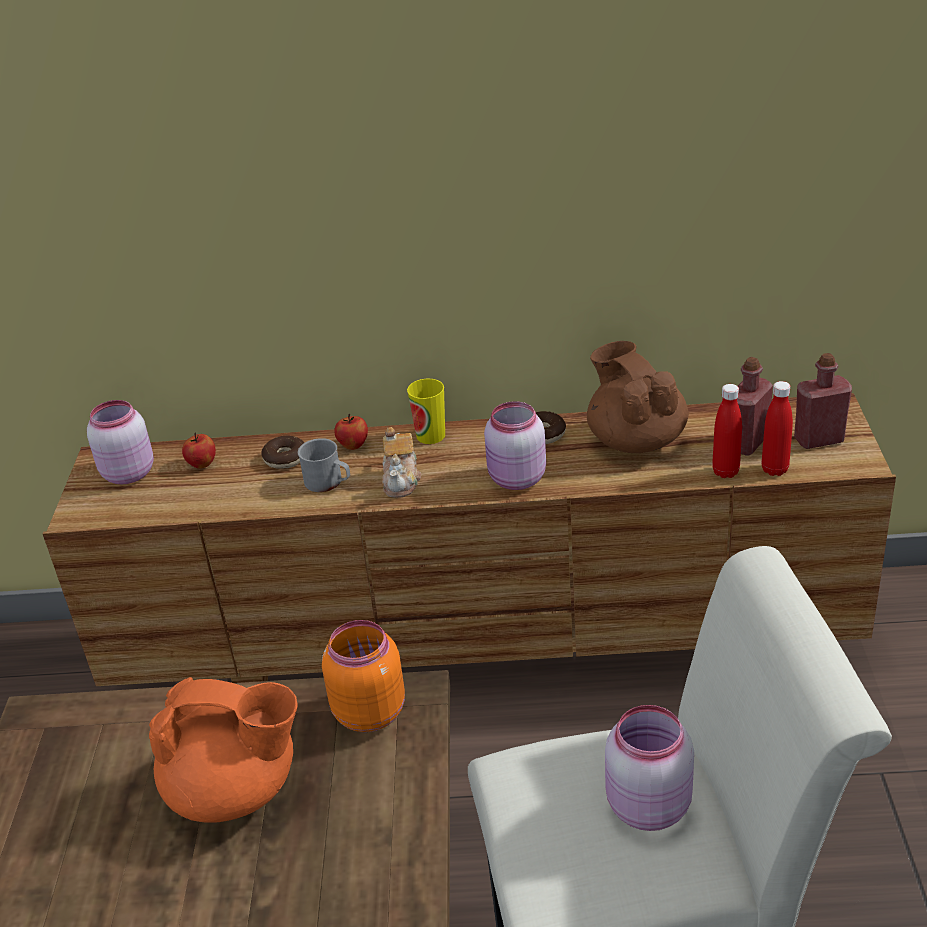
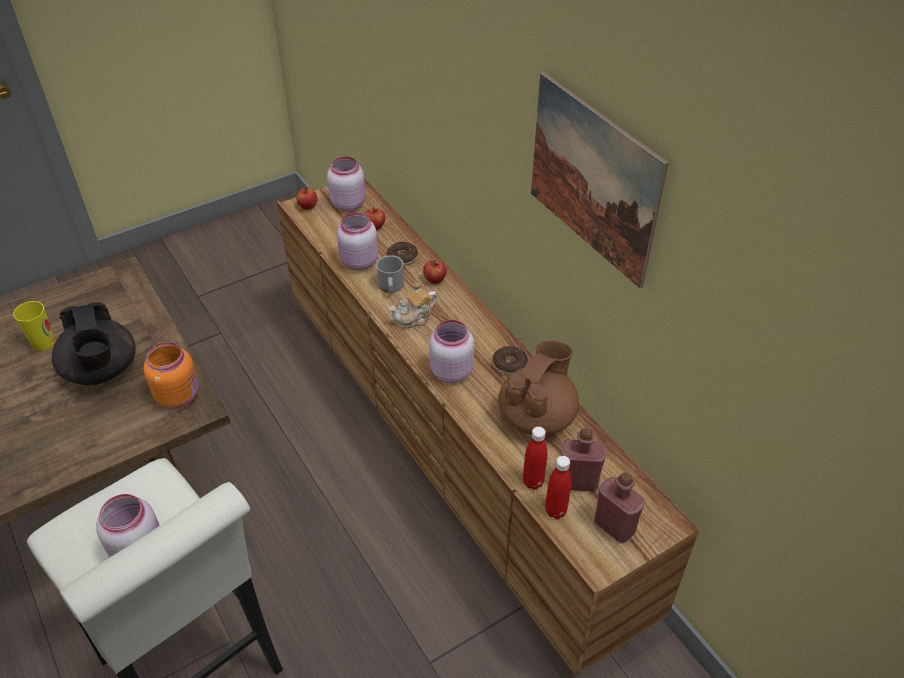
camera: 55 degrees right, 10 degrees up
orange teapot [149,677,298,823] -> black teapot [52,302,136,385]
cup [407,379,445,444] -> cup moved to [13,301,55,351]
none -> apple [296,187,317,210]
none -> pink jar [337,213,378,270]
none -> picture [531,72,669,288]

